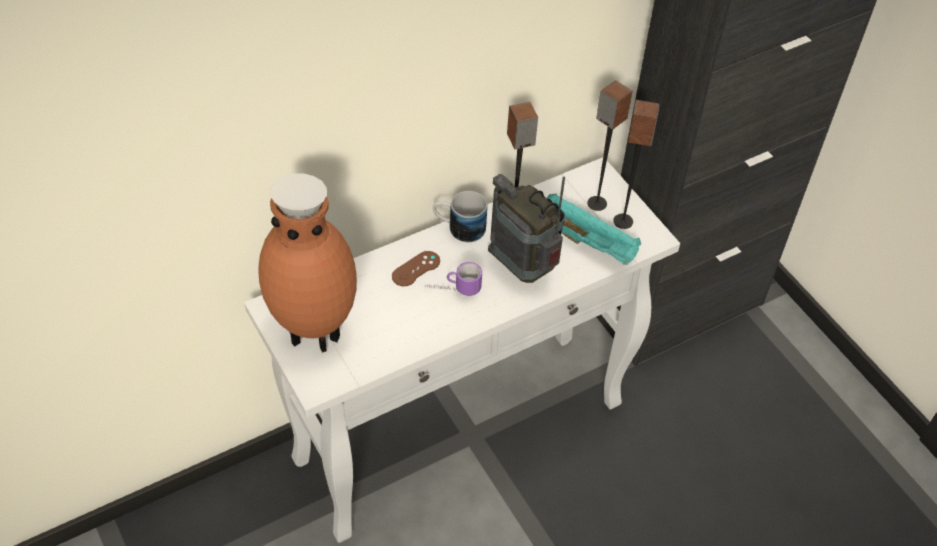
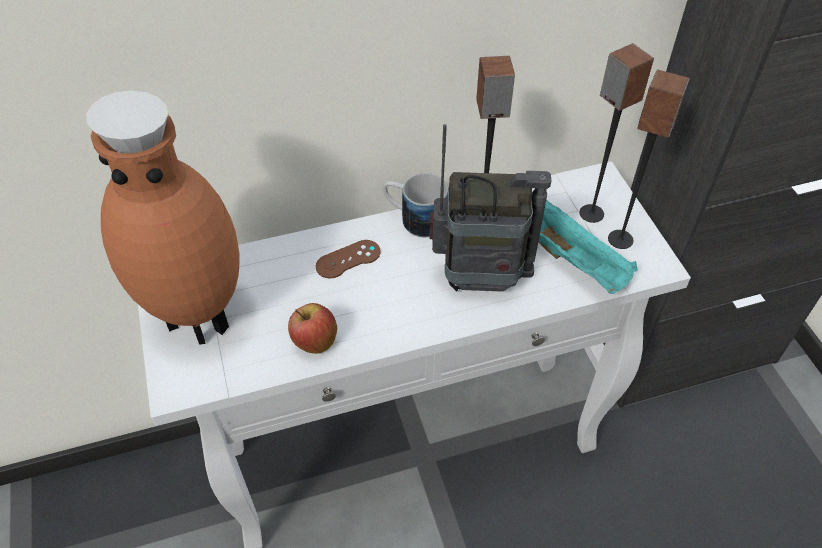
camera: 15 degrees right, 0 degrees up
mug [425,262,482,296] -> none
radio [488,174,565,283] -> radio turned 120 degrees clockwise [429,124,551,292]
none -> apple [288,303,337,354]

